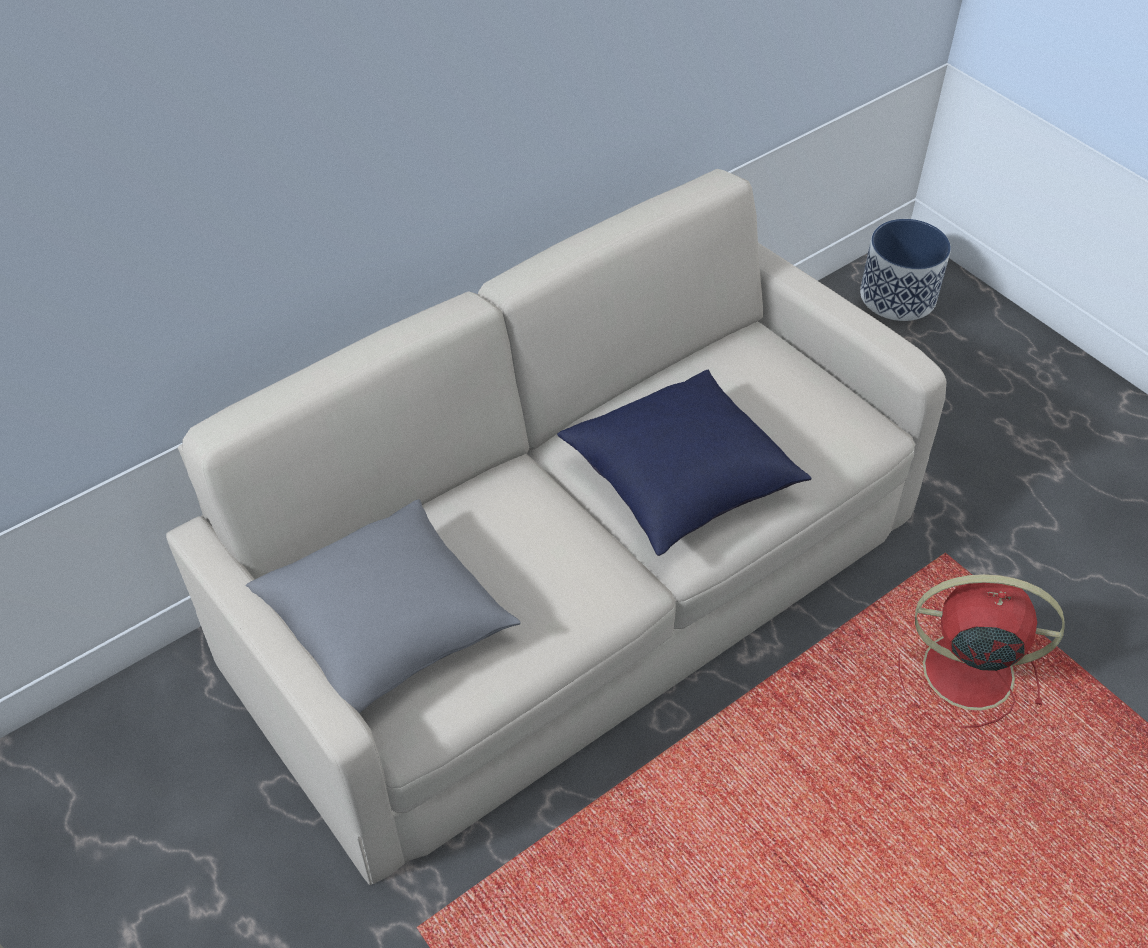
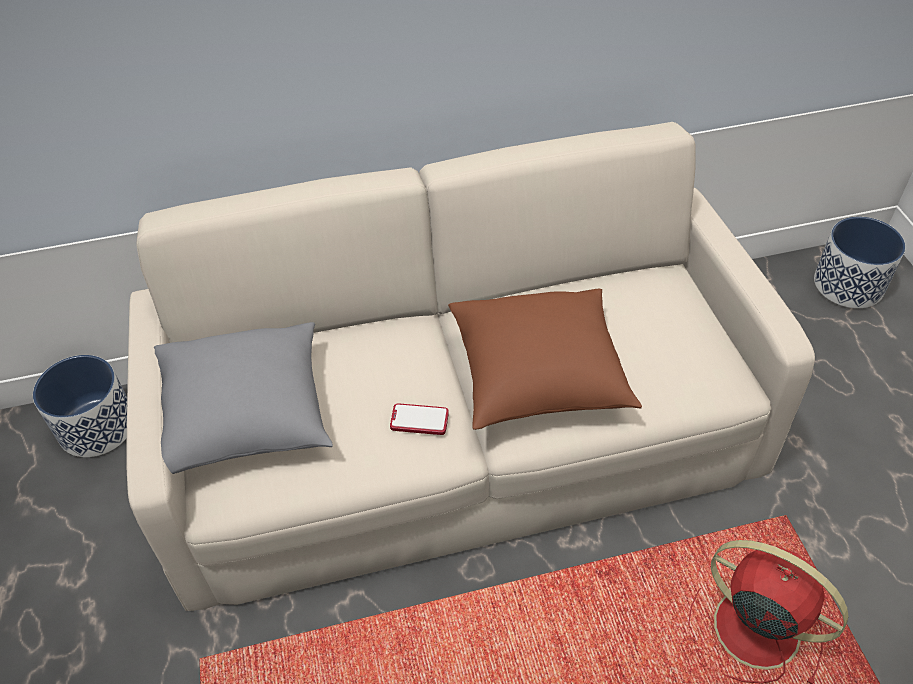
camera: 25 degrees right, 0 degrees up
blue pillow [557,370,812,556] -> brown pillow [448,289,642,430]
none -> planter [33,355,127,457]
none -> phone [390,403,449,435]

